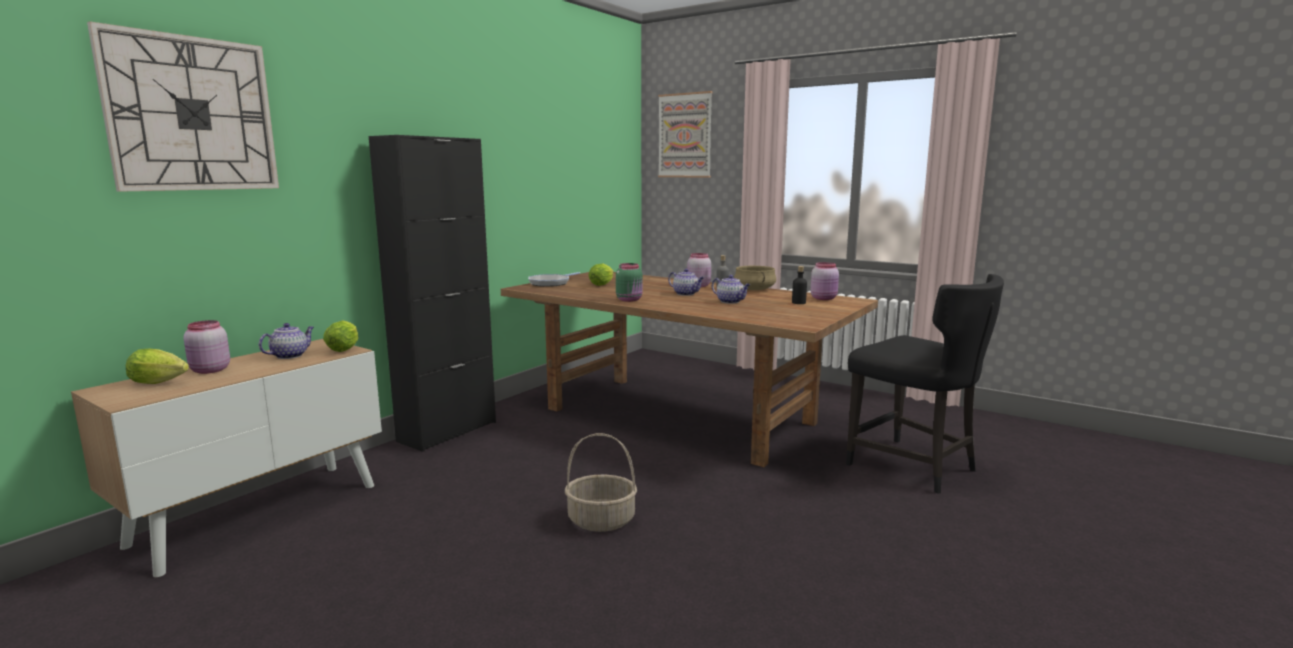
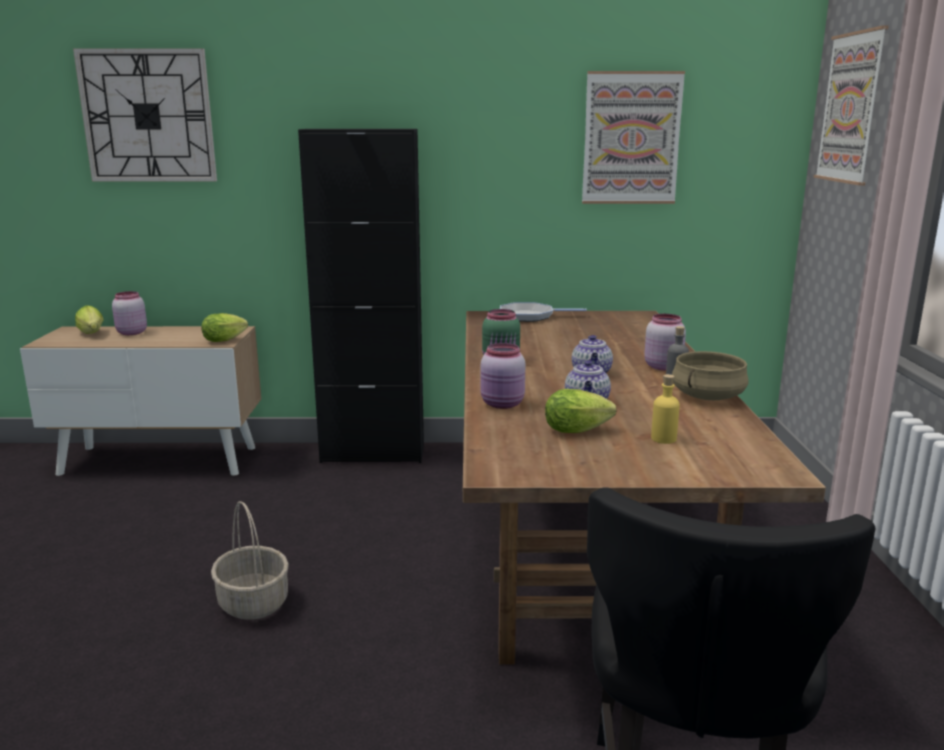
camera: 55 degrees right, 5 degrees up
teapot [259,323,314,359] -> none
lettuce [588,263,614,286] -> lettuce moved to [545,389,616,433]
black bottle [792,266,807,304] -> yellow bottle [651,374,680,444]
pink jar [811,262,839,300] -> pink jar moved to [481,343,525,409]
none -> picture [582,71,685,204]

